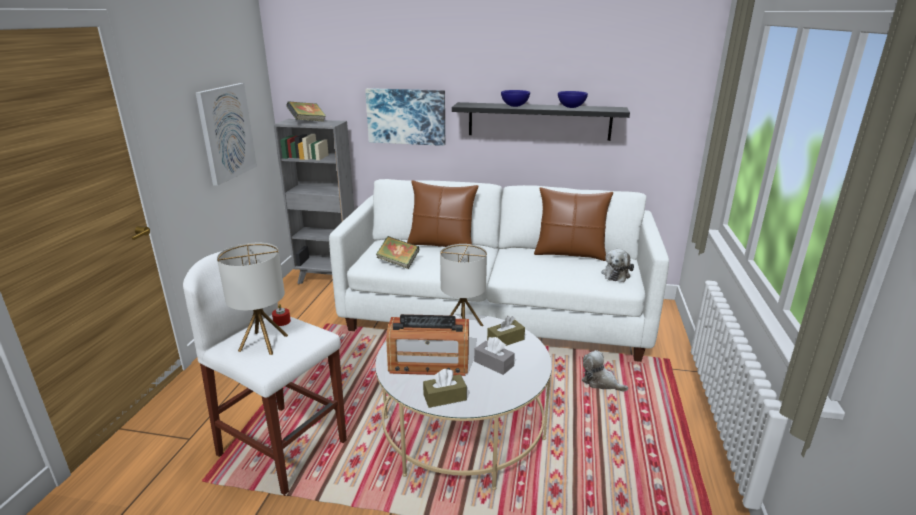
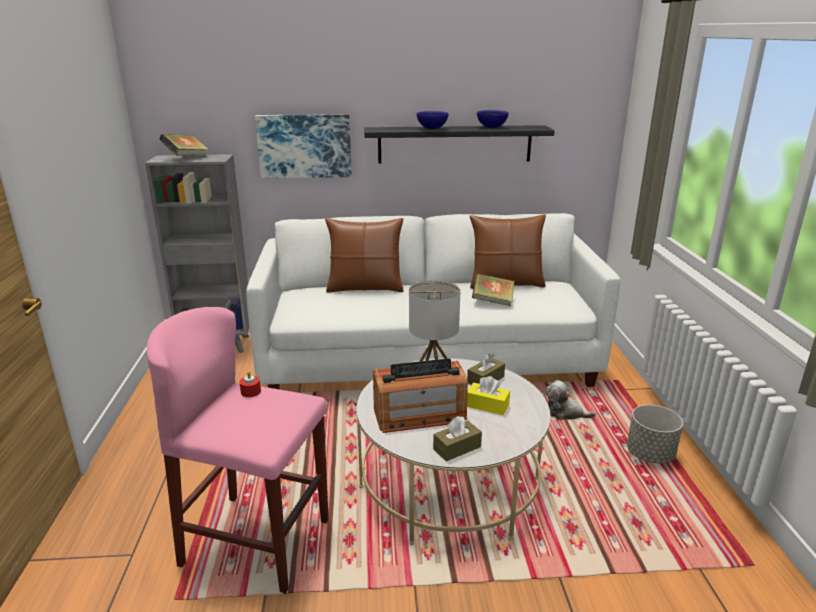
camera: 15 degrees left, 0 degrees up
white stool [183,251,347,496] -> pink stool [147,307,329,594]
picture [196,83,257,186] -> none
table lamp [217,243,288,355] -> none
book [376,236,420,269] -> book moved to [472,273,514,306]
grey tissue box [474,337,515,375] -> yellow tissue box [467,376,510,415]
plush toy [601,249,634,282] -> none
none -> grey planter [627,405,683,464]

